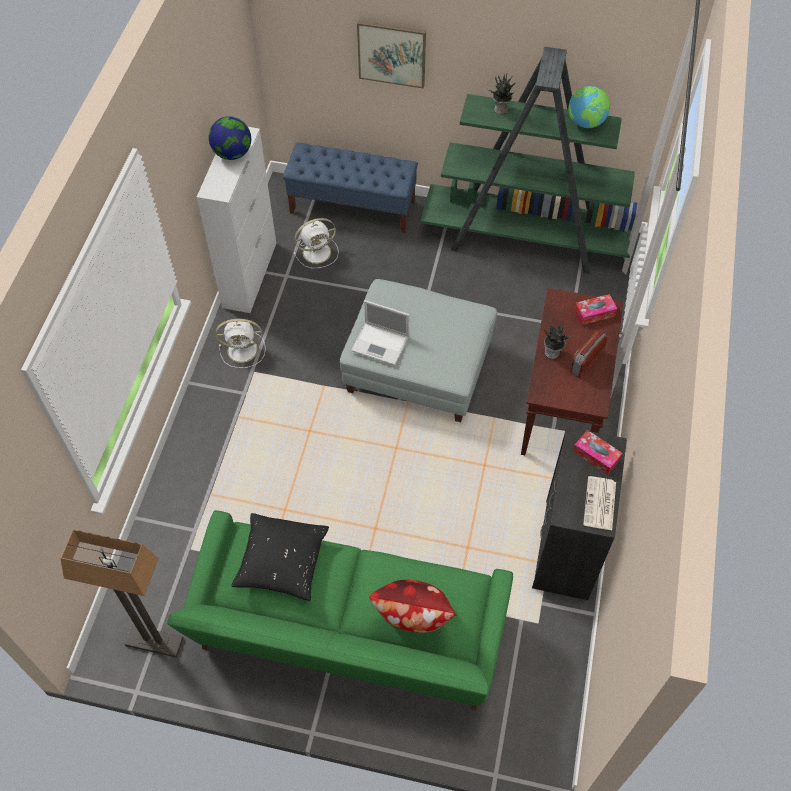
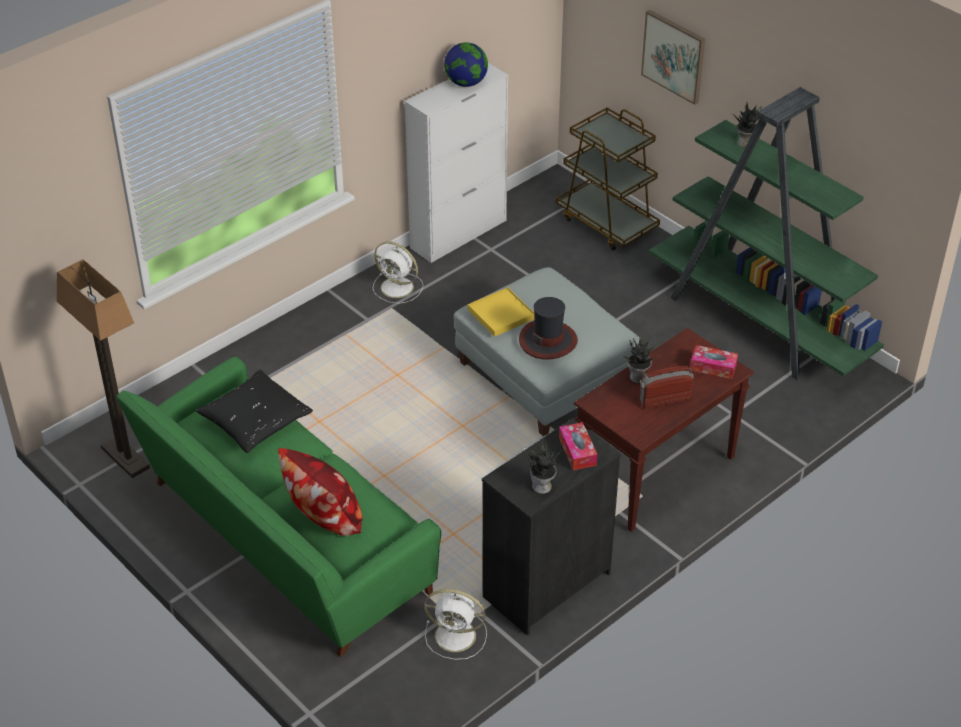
camera: 35 degrees right, 15 degrees down
blue bench [283,142,418,233] -> brown cart [556,108,660,251]
white fan [293,218,339,268] -> white fan moved to [425,589,487,660]
laptop [351,300,410,365] -> yellow tray [468,287,535,337]
globe [568,86,610,128] -> none
newspaper [583,476,616,530] -> potted plant [525,441,562,494]
none -> hat [519,297,578,360]

